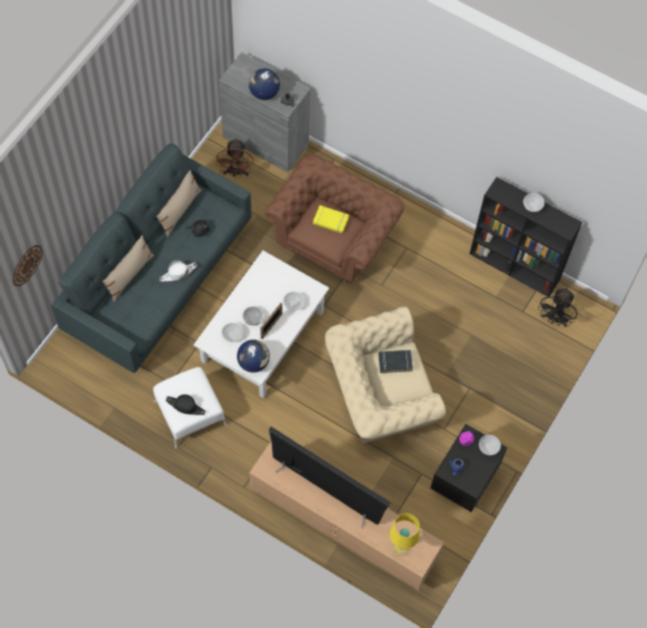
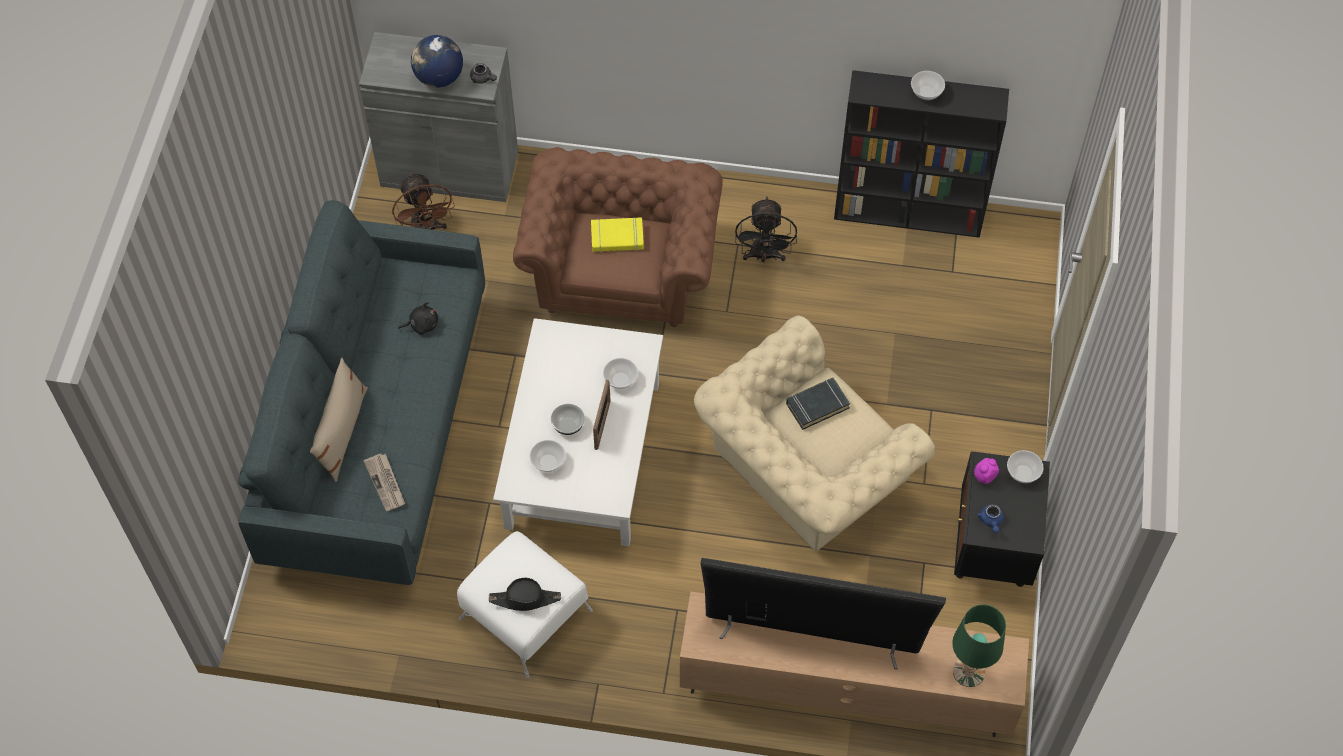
camera: 20 degrees left, 5 degrees down
wall clock [12,245,43,286] -> none
beige pillow [157,170,201,237] -> none
white hat [159,260,197,281] -> none
globe [237,340,270,373] -> none
yellow table lamp [390,513,420,556] -> green table lamp [952,605,1006,687]
black fan [538,288,578,327] -> black fan moved to [735,197,797,263]
none -> newspaper [364,453,405,512]

